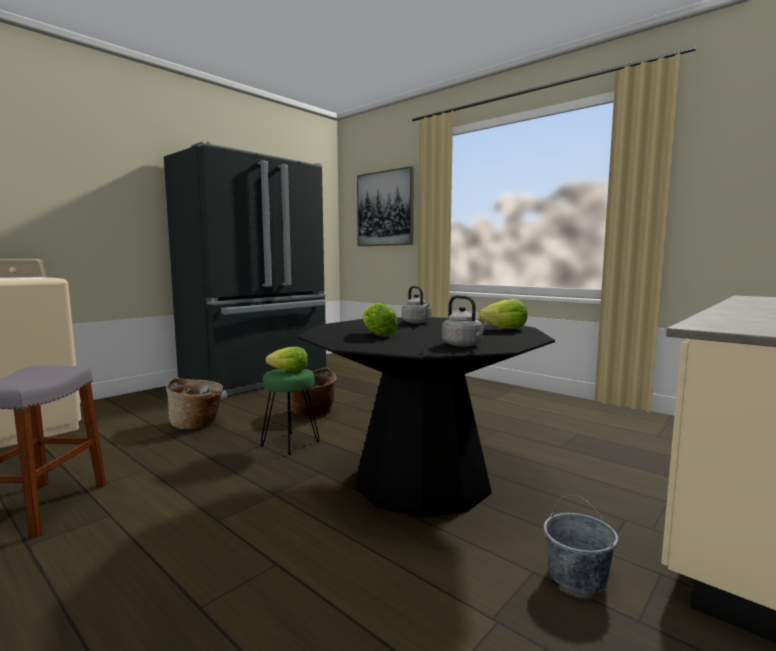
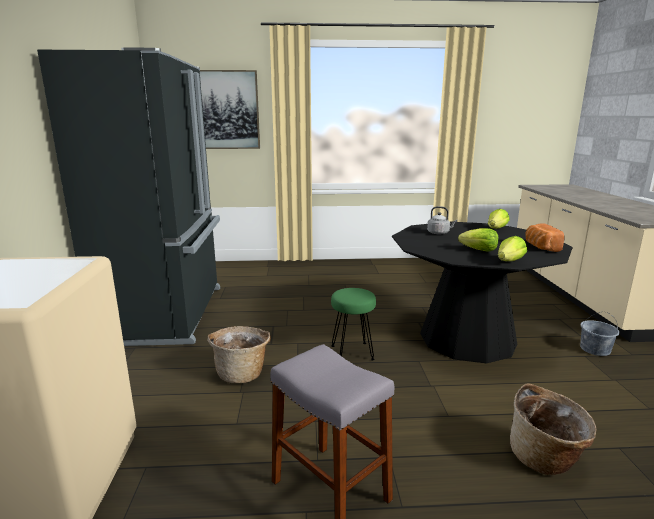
camera: 45 degrees left, 10 degrees up
lettuce [266,347,308,372] -> lettuce moved to [498,236,527,261]
basket [290,368,337,416] -> basket moved to [510,383,596,475]
grey kettle [442,295,489,347] -> bread [525,223,565,252]

